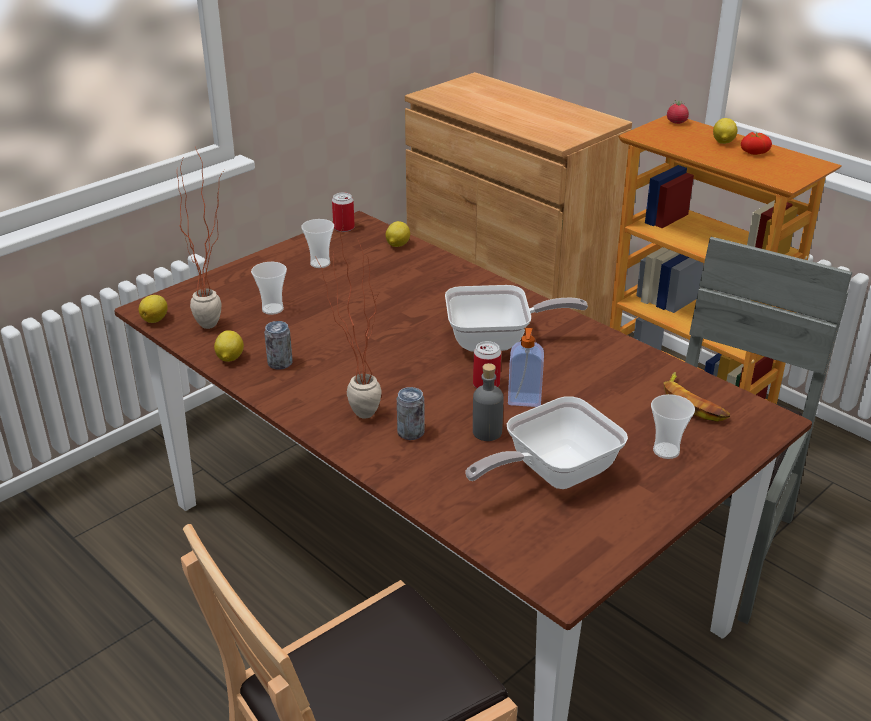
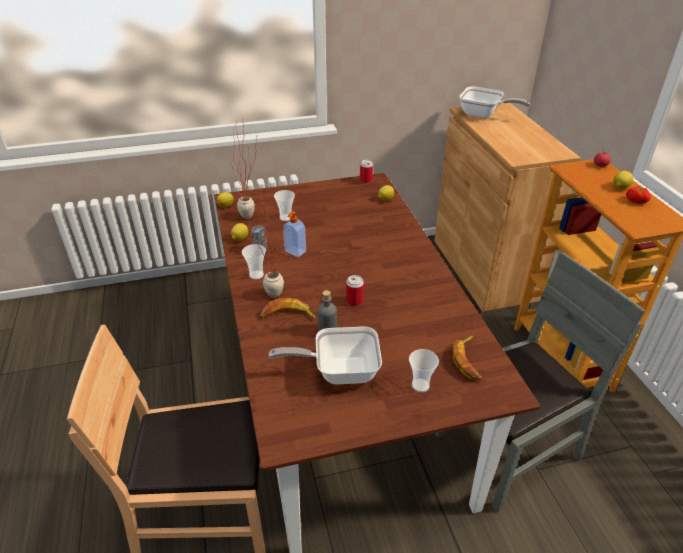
camera: 30 degrees right, 5 degrees up
cup [301,219,334,268] -> cup moved to [242,244,266,280]
can [397,387,425,440] -> banana [260,298,316,318]
frying pan [445,285,588,352] -> frying pan moved to [459,86,530,118]
soap dispenser [508,328,544,407] -> soap dispenser moved to [283,211,306,257]

